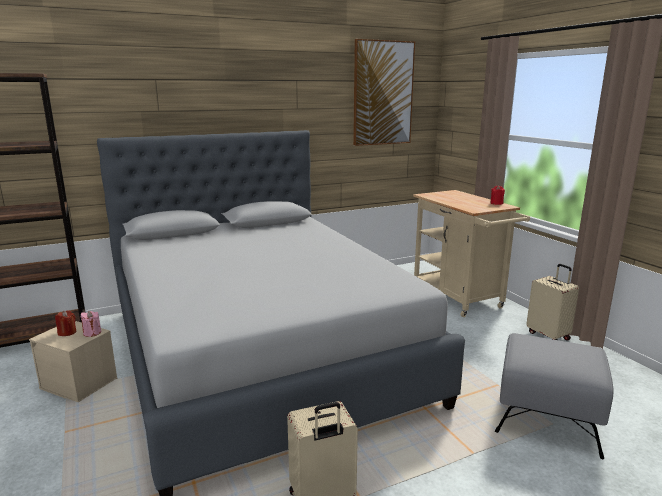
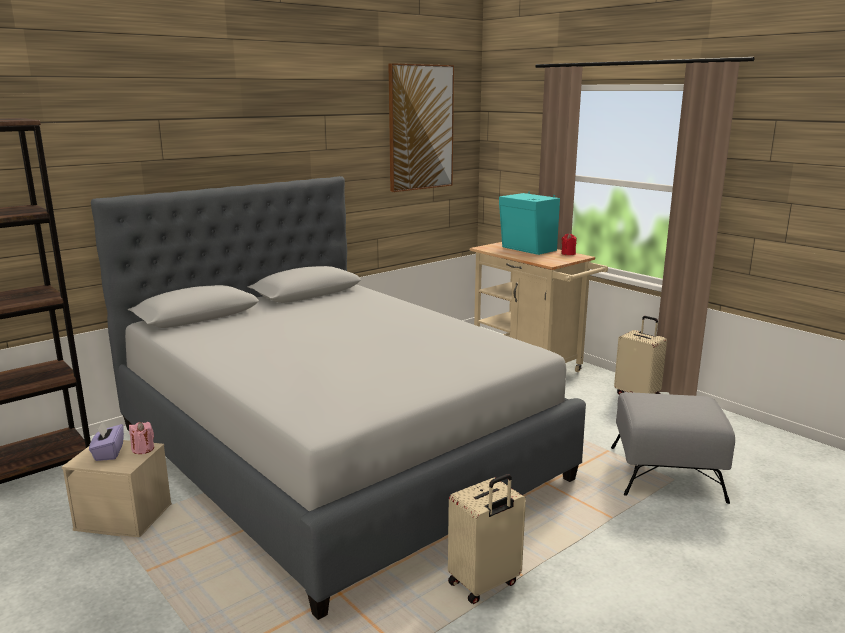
camera: 15 degrees left, 0 degrees up
red candle [55,310,76,336] -> purple tissue box [89,422,124,461]
none -> turquoise speaker [499,192,560,255]

